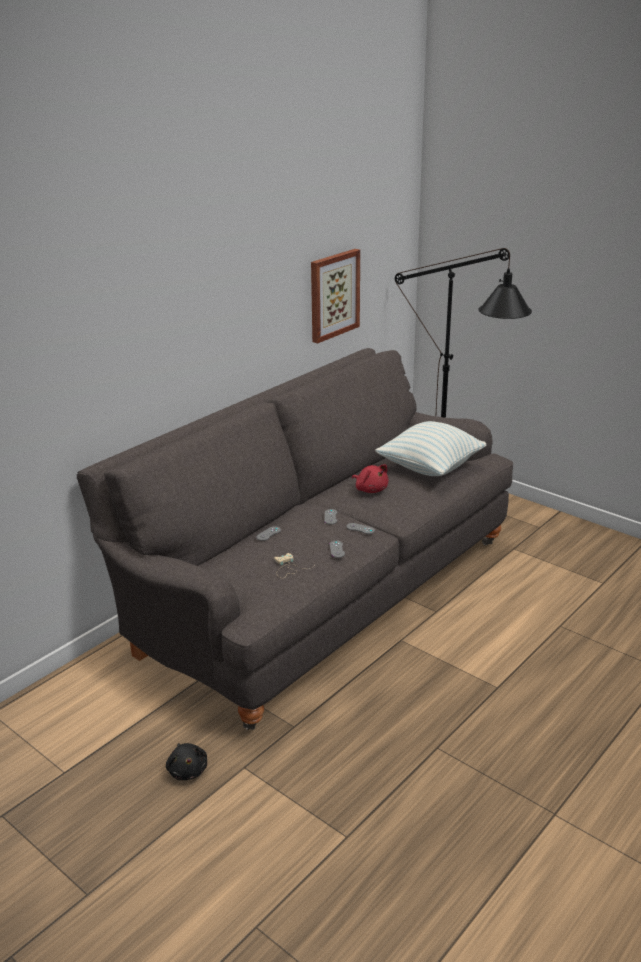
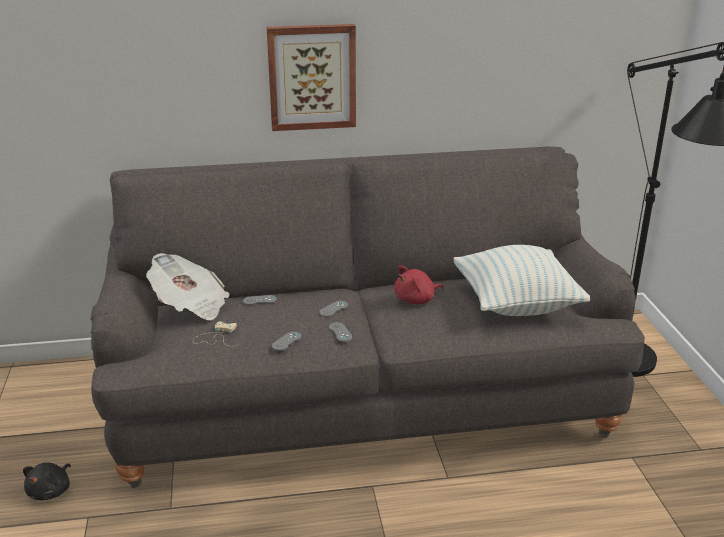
camera: 40 degrees right, 0 degrees up
picture [311,249,360,344] -> picture moved to [267,24,356,131]
red plush toy [352,465,389,493] -> red plush toy turned 60 degrees clockwise [394,265,444,304]
none -> newspaper [146,253,230,320]

